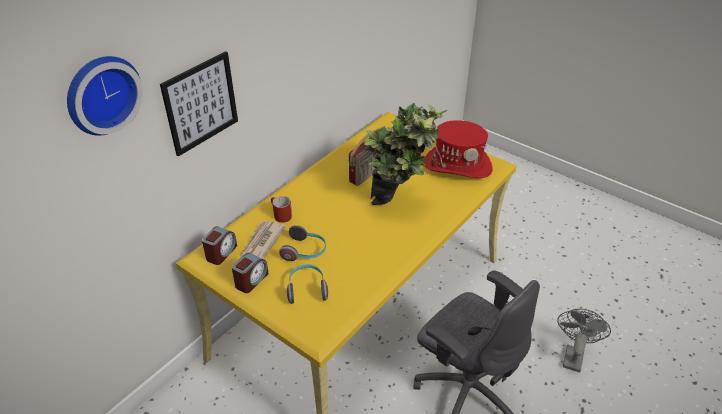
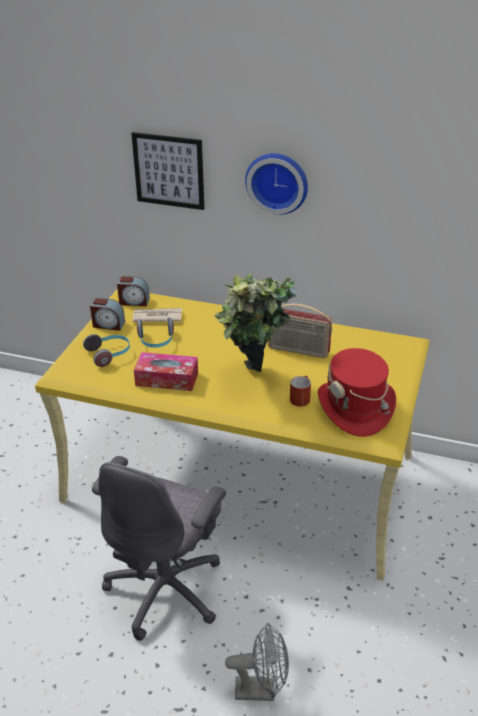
camera: 70 degrees right, 5 degrees down
wall clock [67,56,143,136] -> wall clock moved to [245,153,308,215]
red mug [271,196,292,223] -> red mug moved to [290,376,311,407]
none -> tissue box [134,352,198,391]

